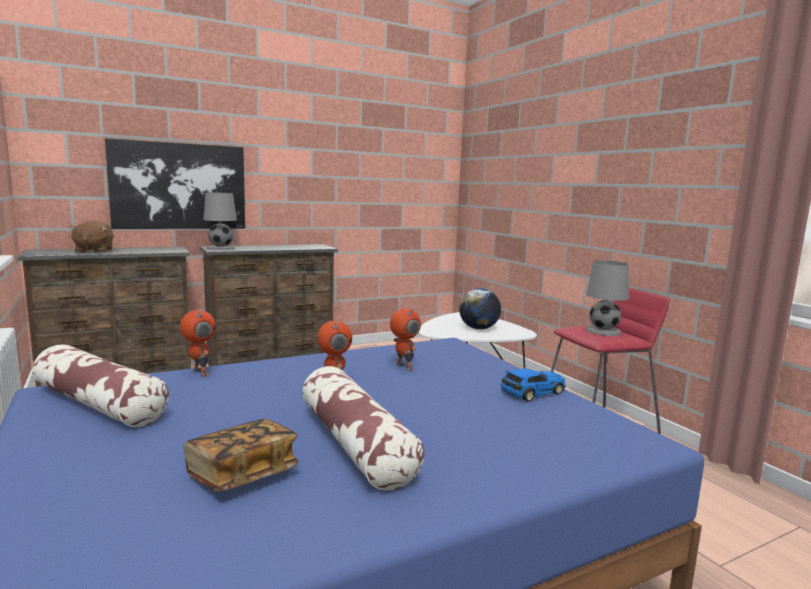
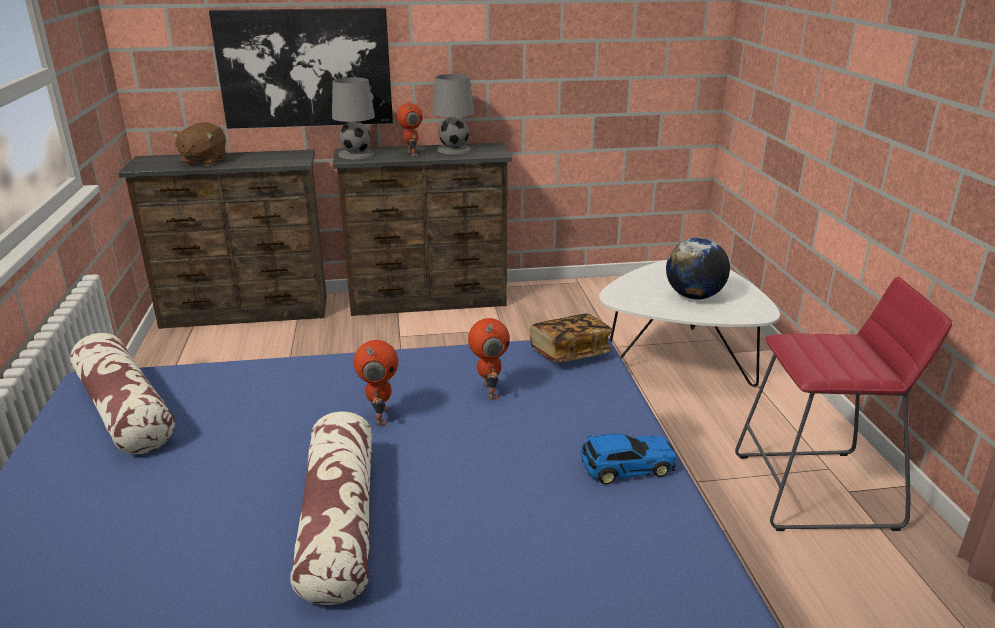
camera: 20 degrees right, 15 degrees up
toy robot [180,309,216,377] -> toy robot moved to [397,102,423,157]
book [183,419,299,492] -> book moved to [530,314,613,363]
grey table lamp [586,261,629,336] -> grey table lamp moved to [432,74,474,154]

